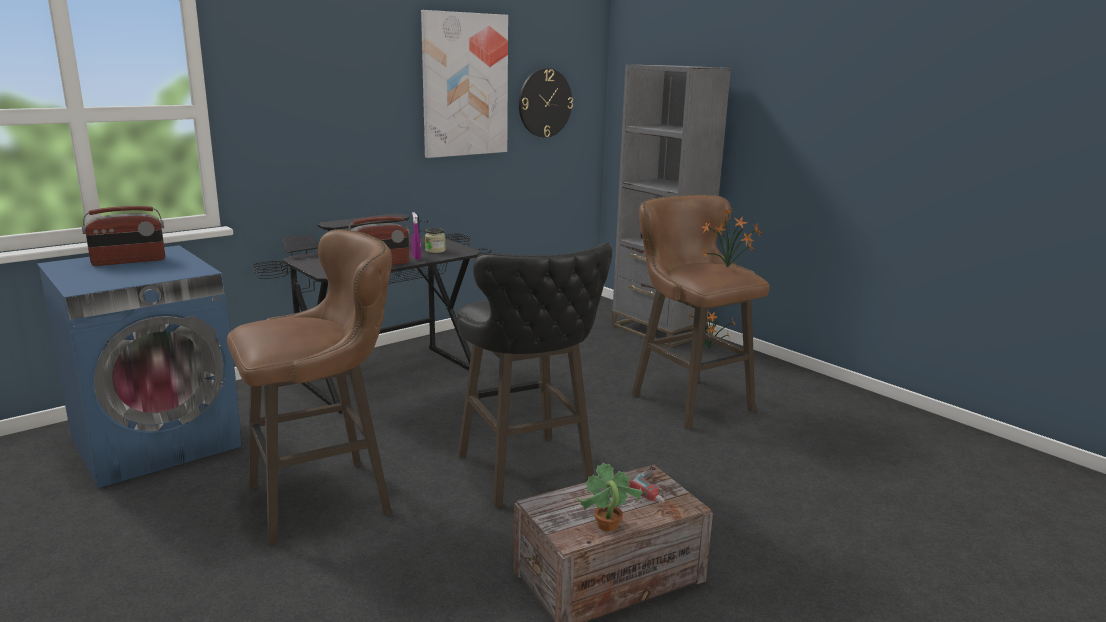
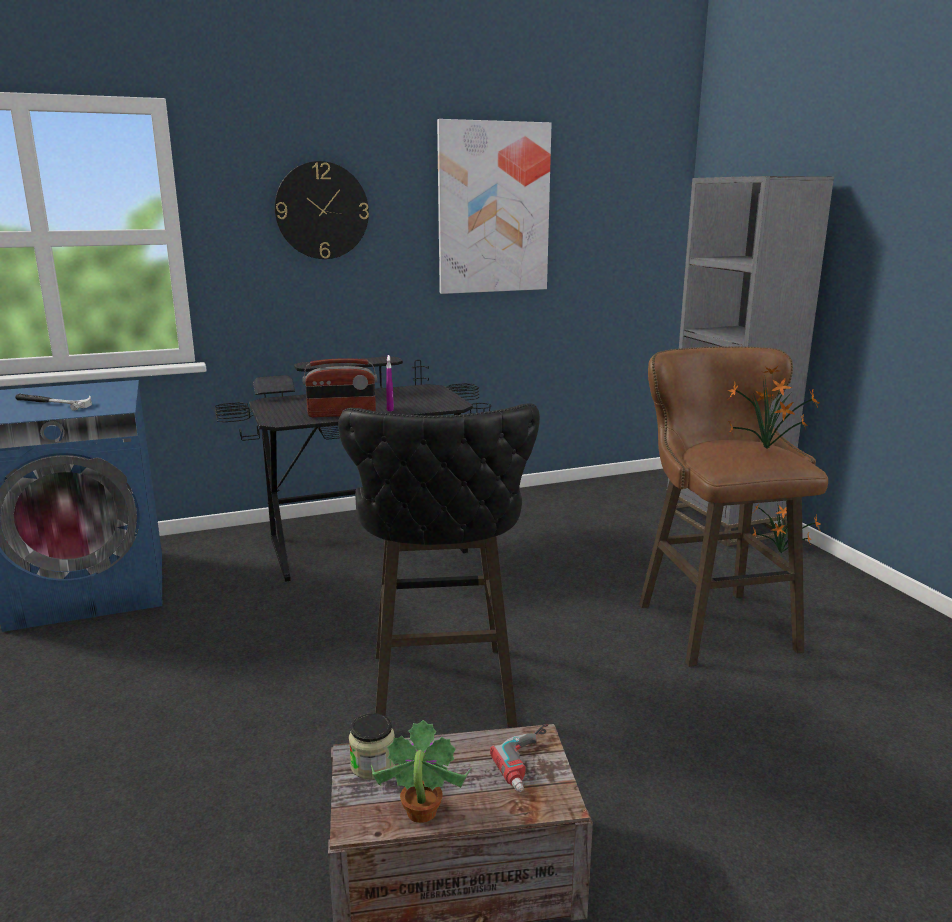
camera: 20 degrees right, 0 degrees up
radio [82,206,165,266] -> none
brown stool [227,229,392,546] -> none
jar [425,228,446,253] -> jar moved to [349,713,395,780]
wall clock [519,68,573,138] -> wall clock moved to [275,161,369,259]
none -> hammer [15,393,92,411]

